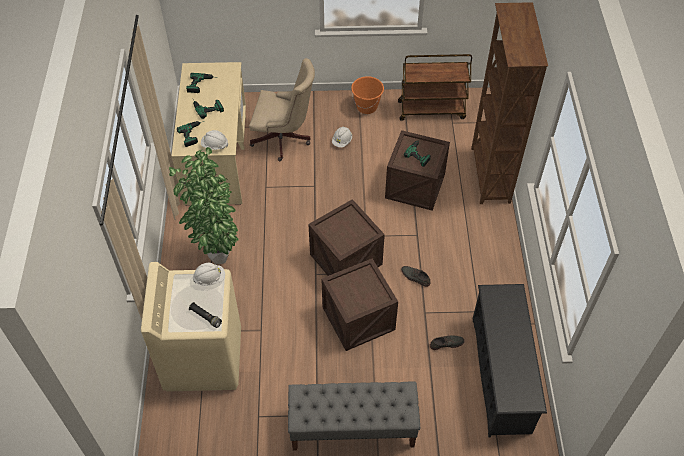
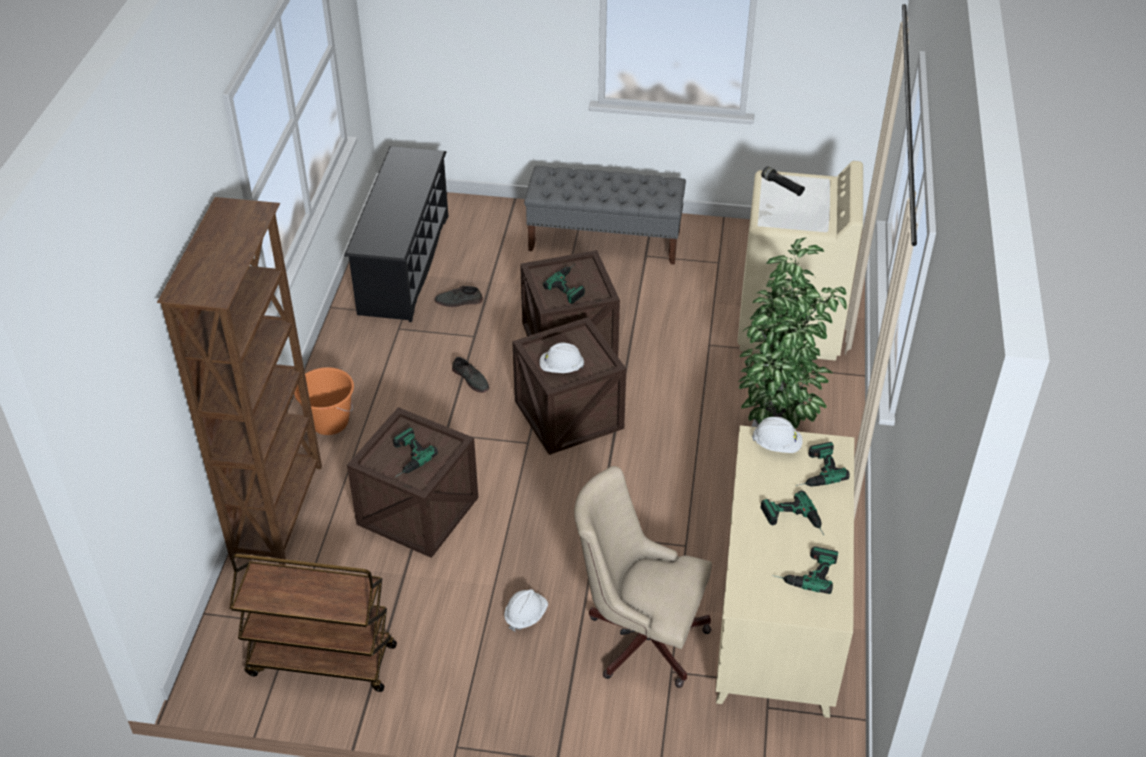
camera: 170 degrees left, 10 degrees down
white hard hat [193,263,225,286] -> white hard hat moved to [539,343,584,373]
orange bucket [351,76,384,114] -> orange bucket moved to [294,367,354,435]
none -> power drill [543,264,585,304]

